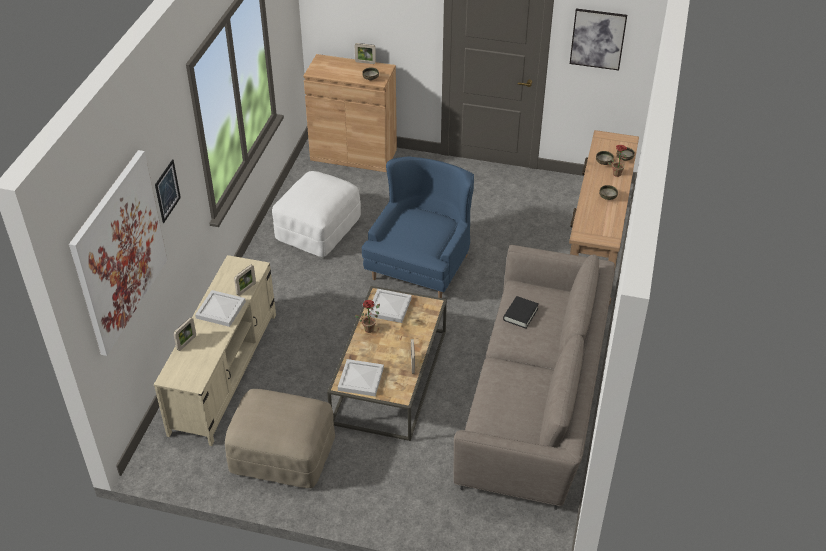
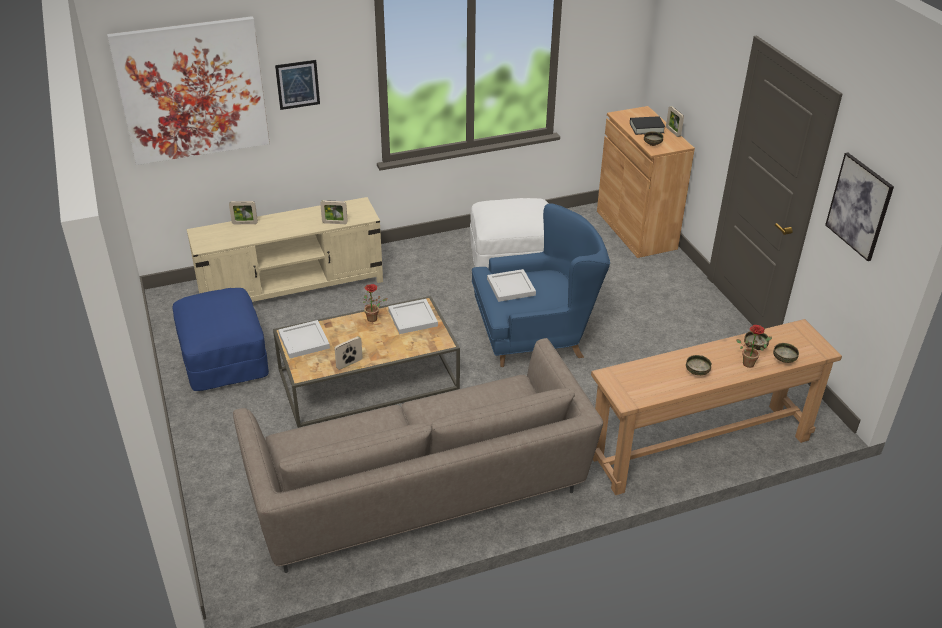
camera: 55 degrees right, 5 degrees down
white tray [195,290,246,327] -> white tray moved to [487,269,536,302]
beige ottoman [225,389,335,488] -> blue ottoman [173,288,269,391]
black book [503,296,539,329] -> black book moved to [630,116,665,135]

